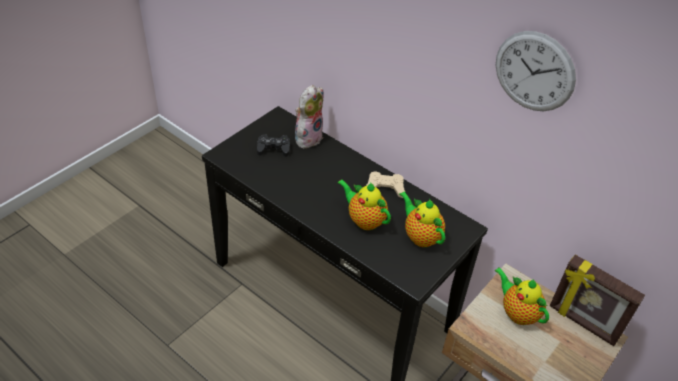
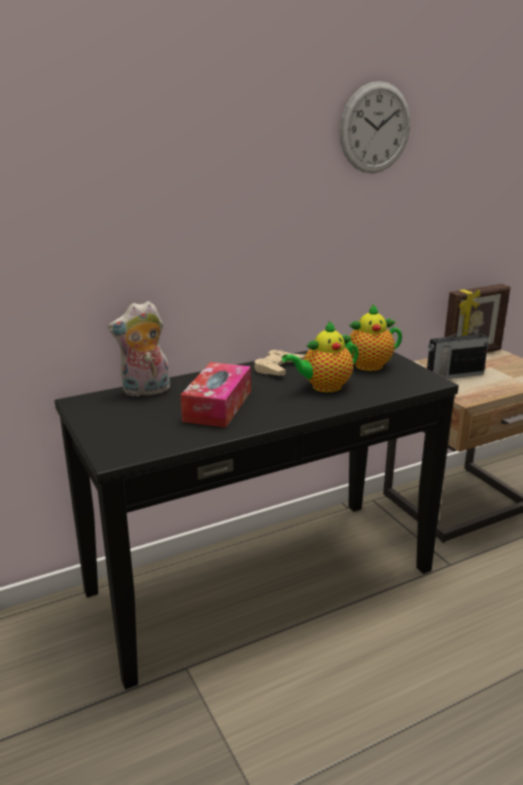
camera: 65 degrees left, 20 degrees down
black game controller [257,134,290,157] -> none
plush toy [295,85,324,149] -> plush toy turned 75 degrees counterclockwise [108,301,170,397]
teapot [494,267,549,325] -> radio [427,326,489,379]
none -> tissue box [181,362,251,428]

